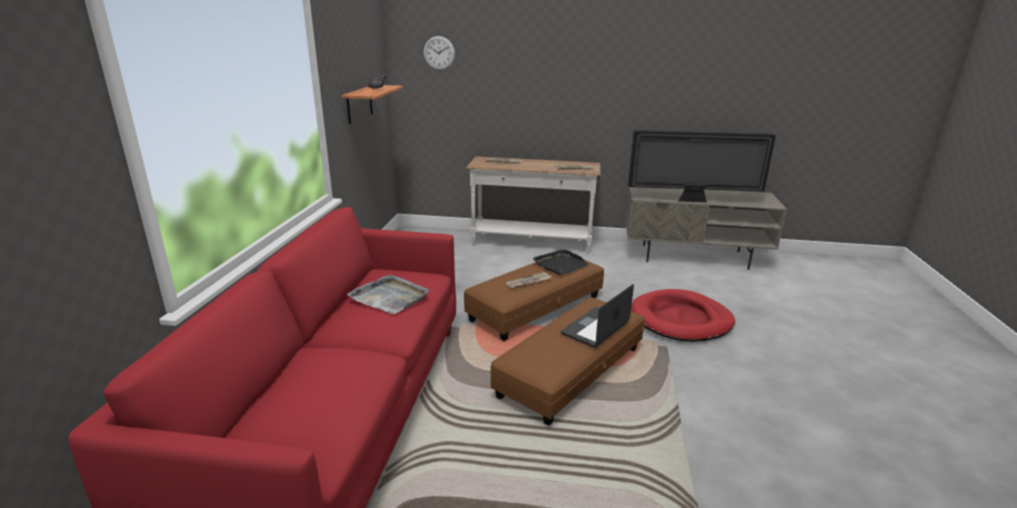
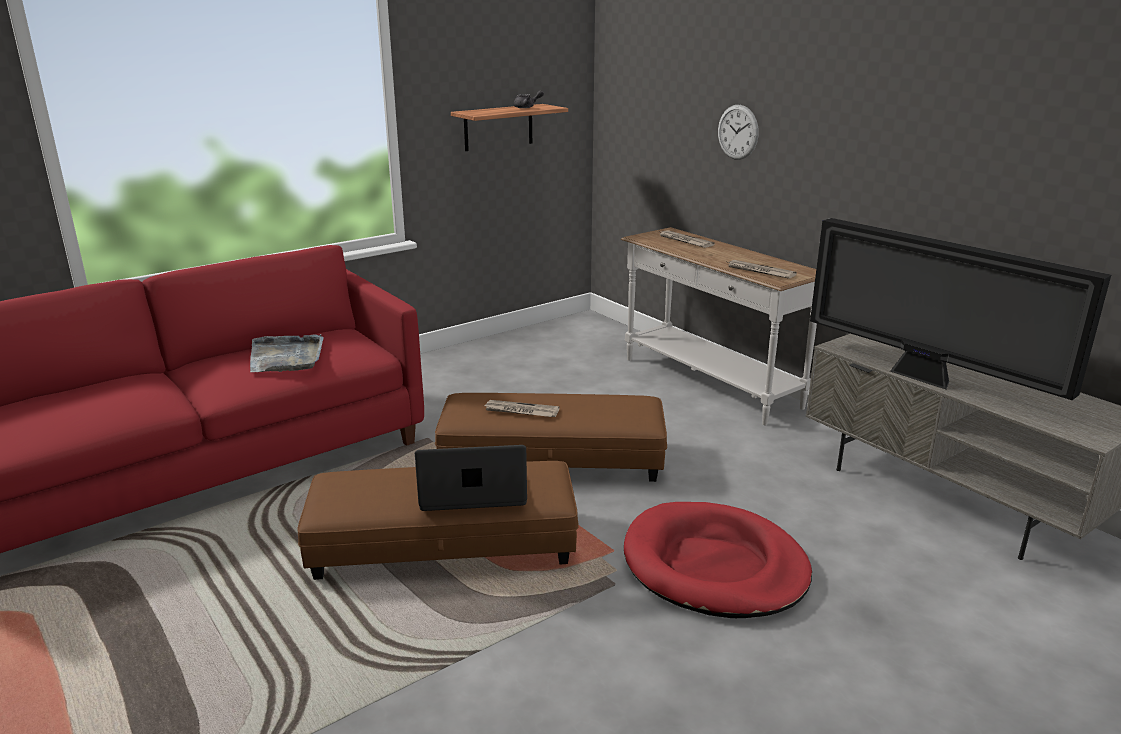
camera: 45 degrees right, 0 degrees up
wall clock [424,36,455,70] -> wall clock moved to [718,105,759,160]
black tray [533,249,589,275] -> none

